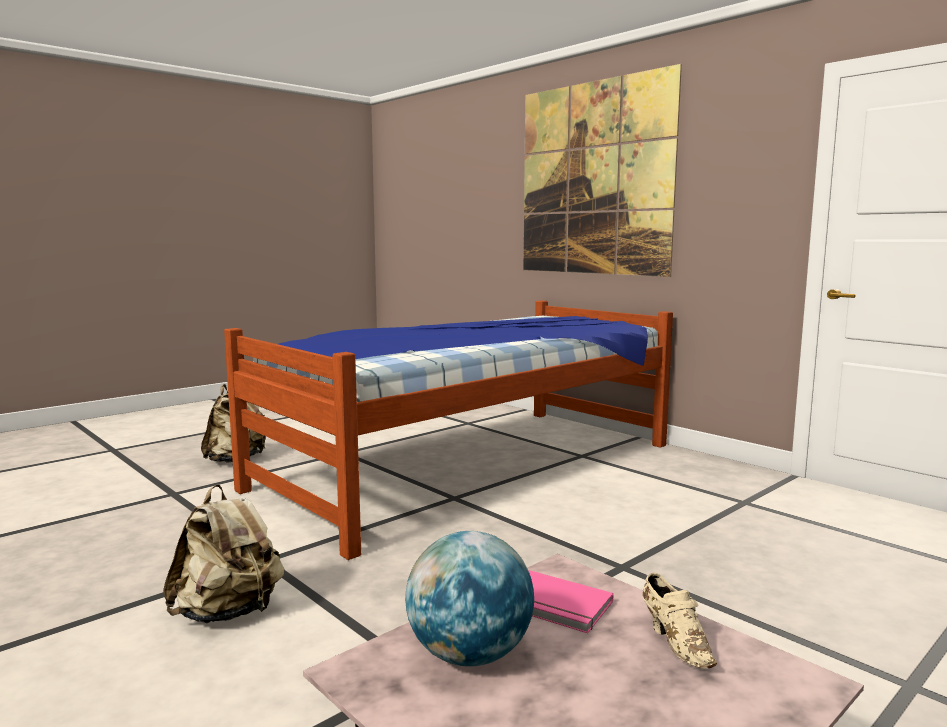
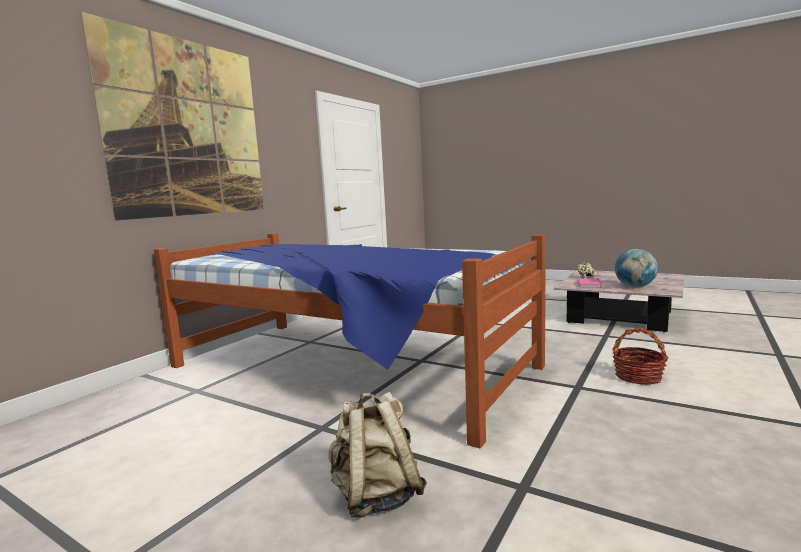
camera: 105 degrees left, 0 degrees up
beige backpack [163,484,285,623] -> basket [613,328,669,385]

